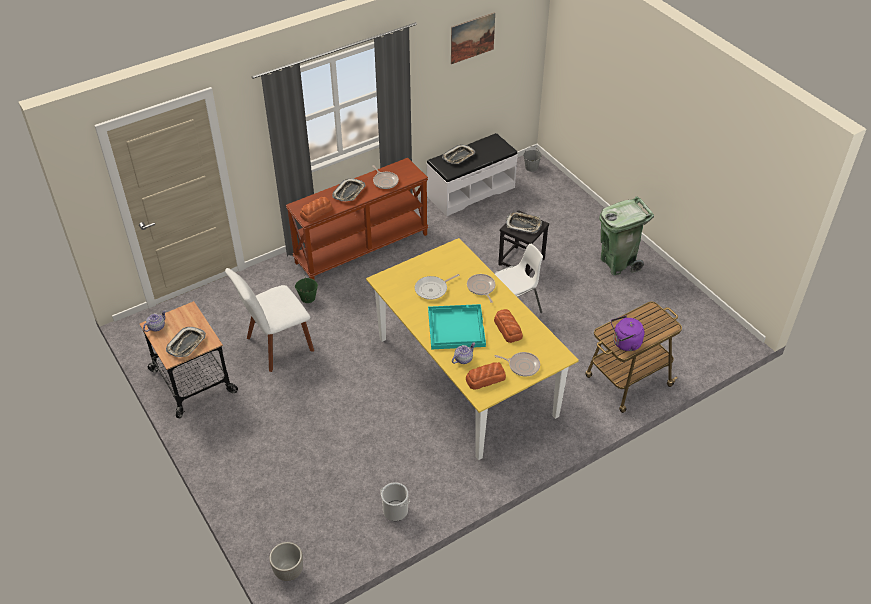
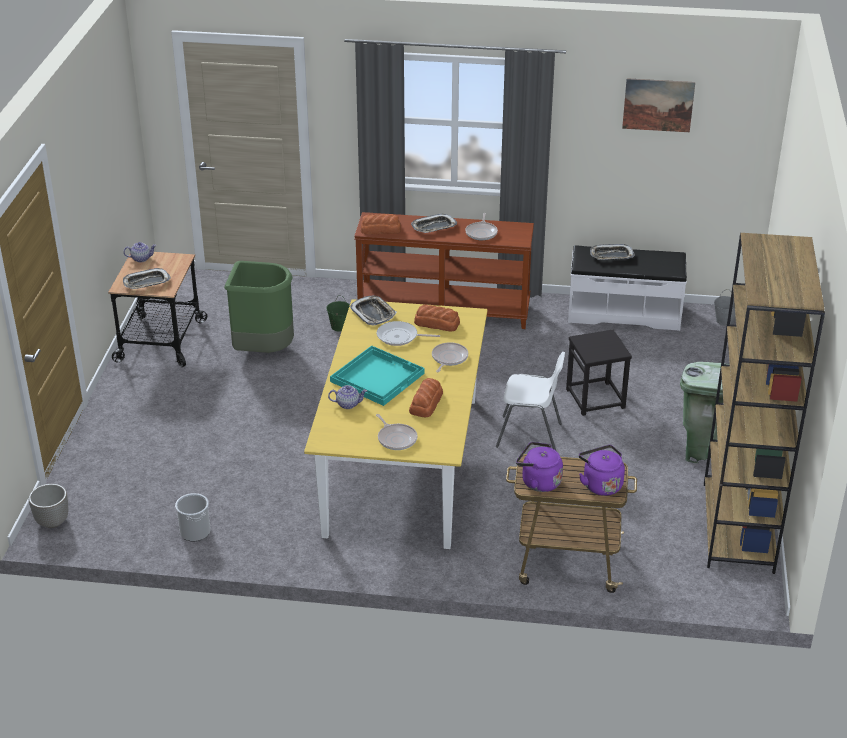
camera: 40 degrees right, 10 degrees down
white chair [225,268,314,372] -> green trash can [224,261,294,353]
bread [466,362,506,390] -> bread moved to [414,305,460,332]
tray [506,212,542,234] -> tray moved to [350,295,397,325]
none -> purple kettle [579,445,625,496]
none -> brown bookcase [704,233,825,574]

